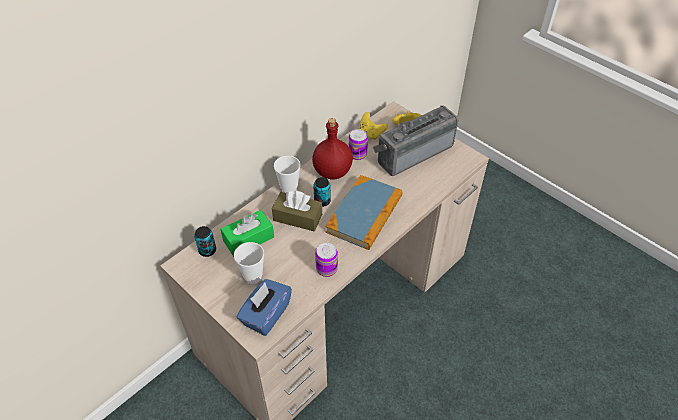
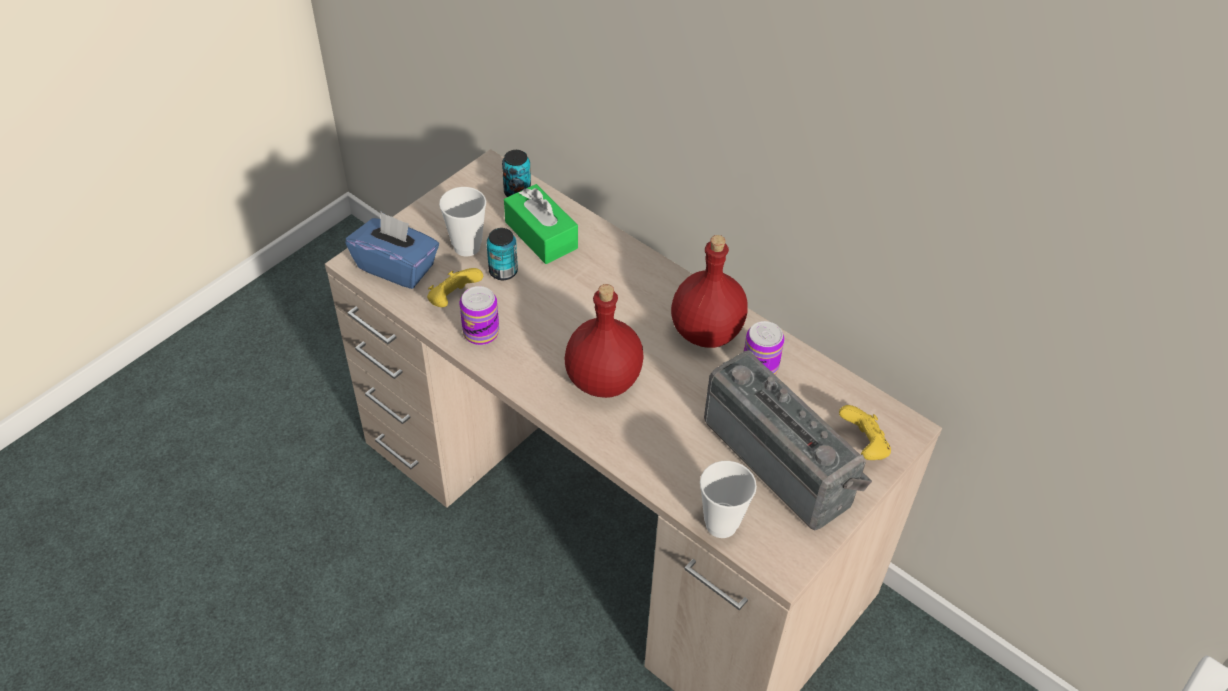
camera: 85 degrees right, 0 degrees up
brown tissue box [272,191,322,231] -> none
cup [274,156,301,193] -> cup moved to [700,461,757,538]
can [313,177,331,207] -> can moved to [486,228,518,280]
book [325,175,402,250] -> red bottle [565,284,644,398]
yellow game controller [359,112,388,140] -> yellow game controller moved to [427,268,483,307]

